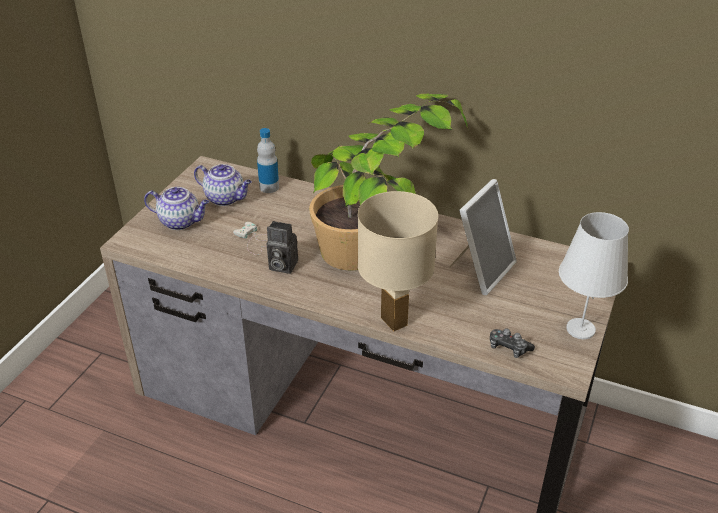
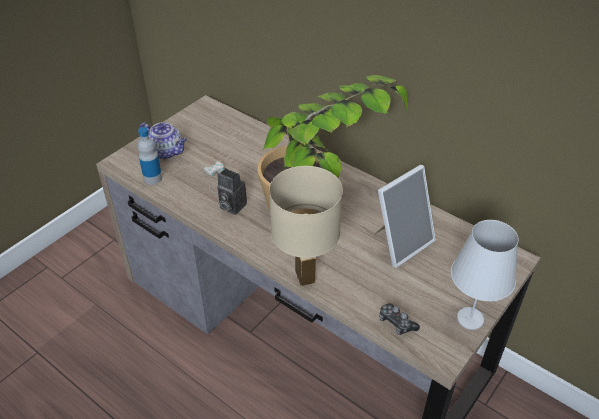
camera: 15 degrees right, 5 degrees up
teapot [194,164,252,206] -> none
bottle [257,128,279,193] -> bottle moved to [138,127,162,185]

